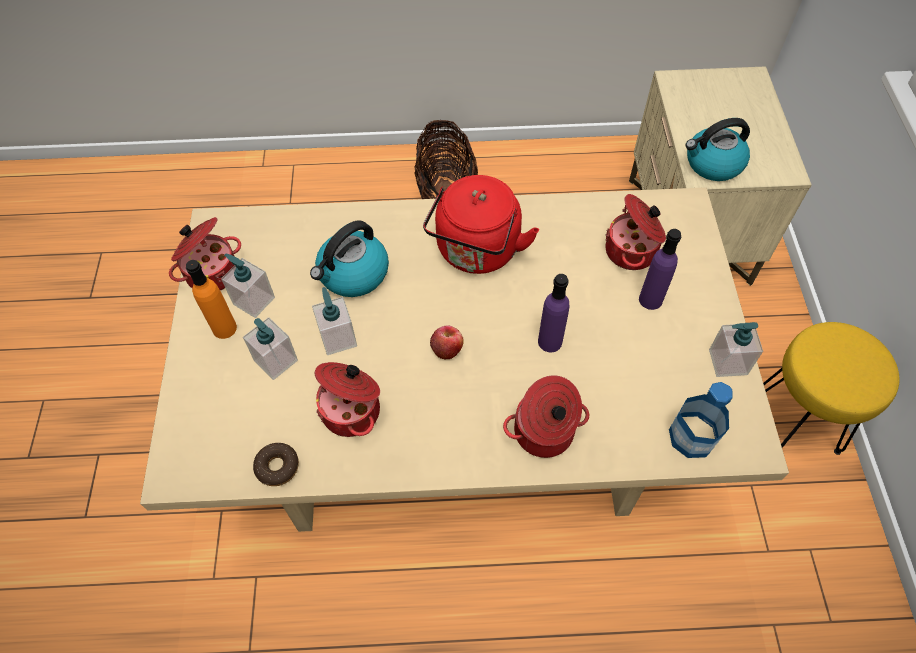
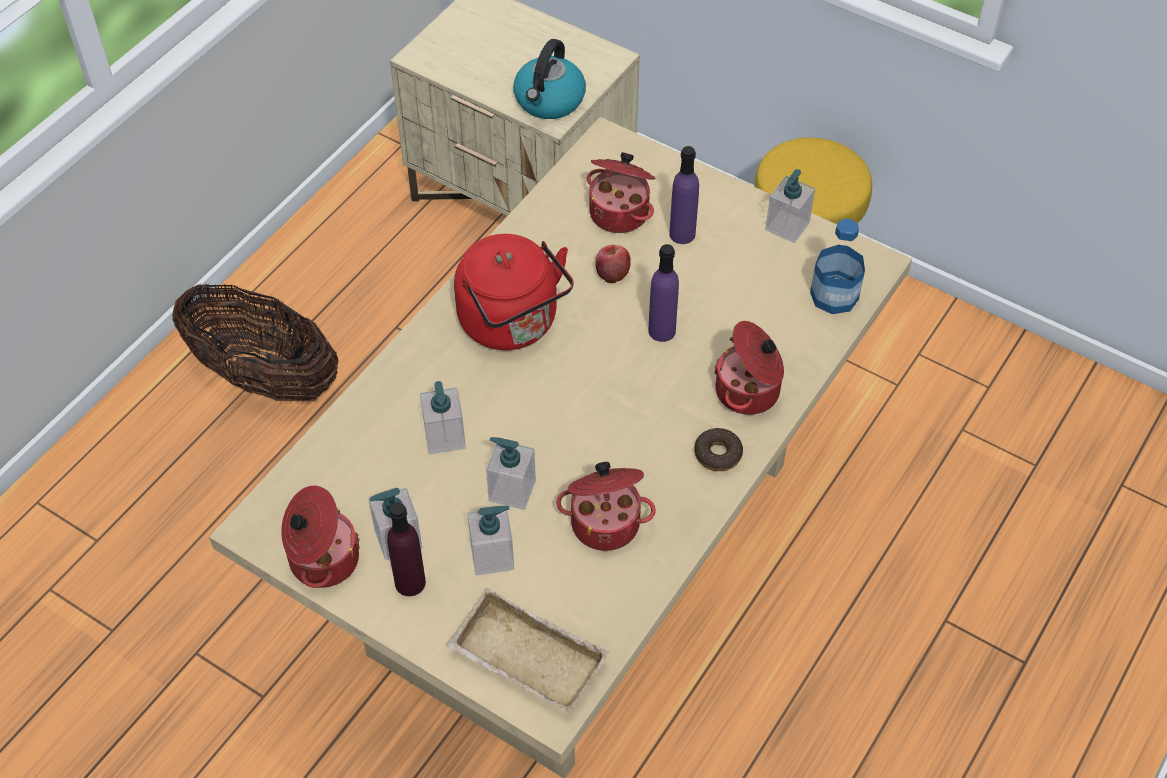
camera: 55 degrees left, 5 degrees down
orange bottle [186,260,237,339] -> purple bottle [387,503,426,596]
donut [253,443,299,486] -> donut moved to [694,428,743,471]
kettle [310,220,389,297] -> soap dispenser [420,381,466,454]
apple [430,325,464,360] -> apple moved to [595,245,631,283]
none -> beige tray [447,588,609,713]

